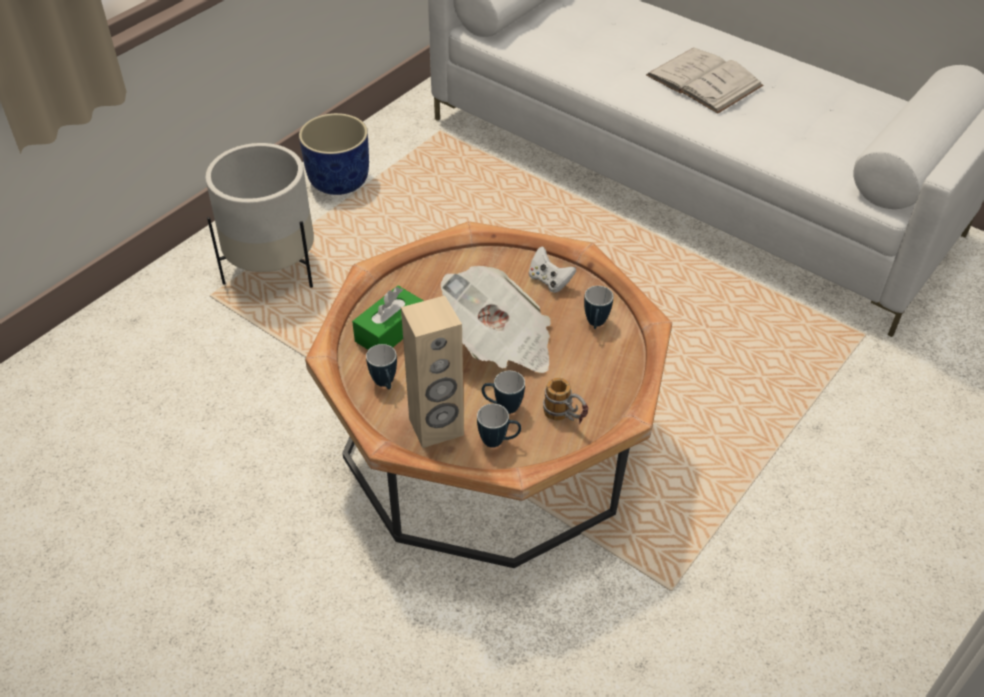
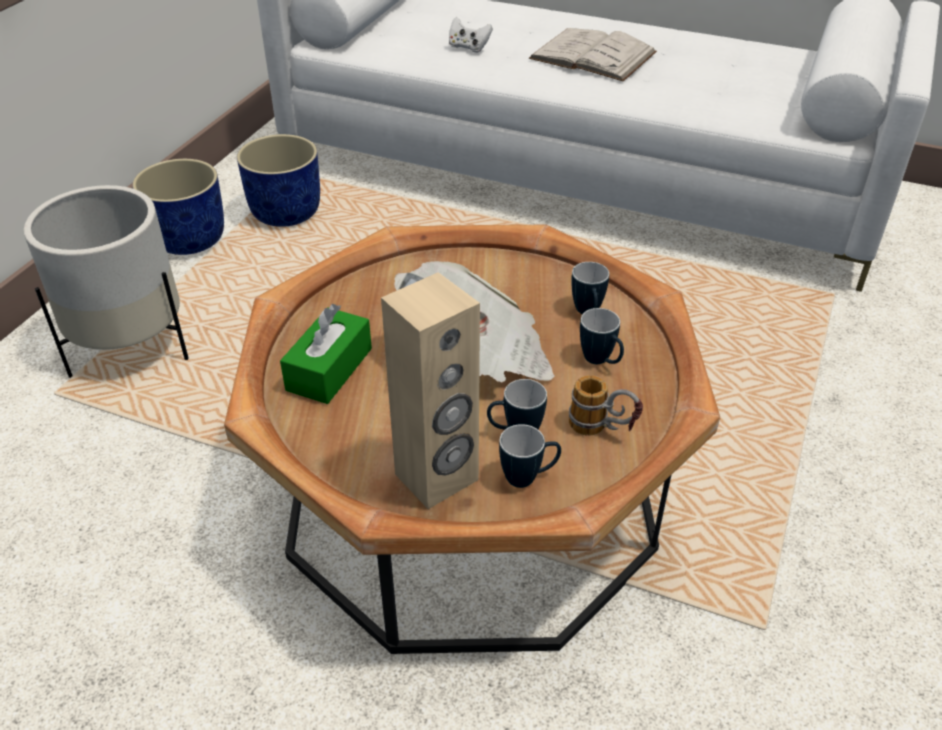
camera: 15 degrees left, 5 degrees down
mug [366,344,397,390] -> mug moved to [580,308,624,364]
white game controller [529,246,576,293] -> white game controller moved to [449,17,493,52]
none -> blue planter [237,134,320,227]

